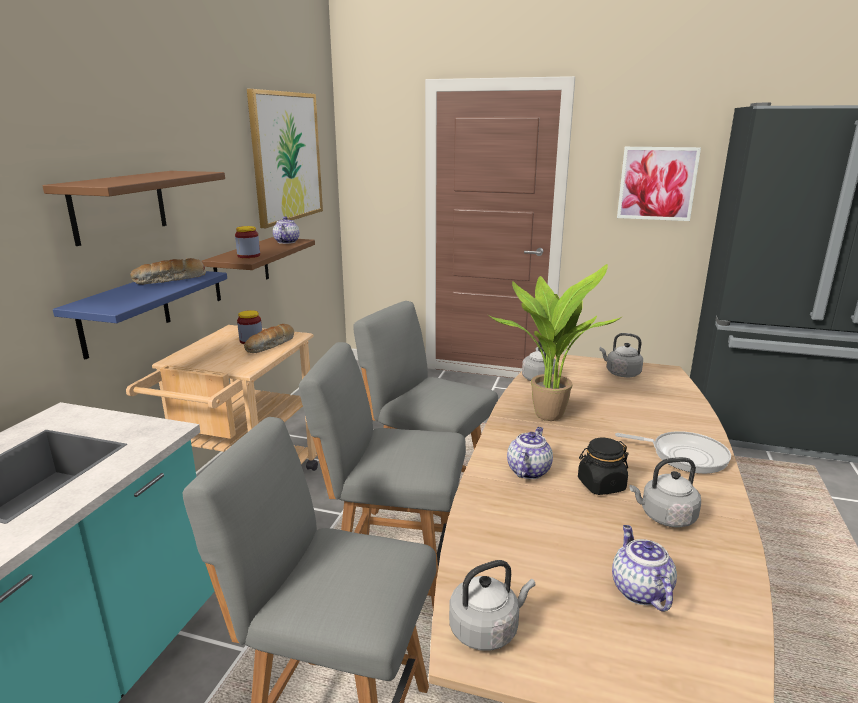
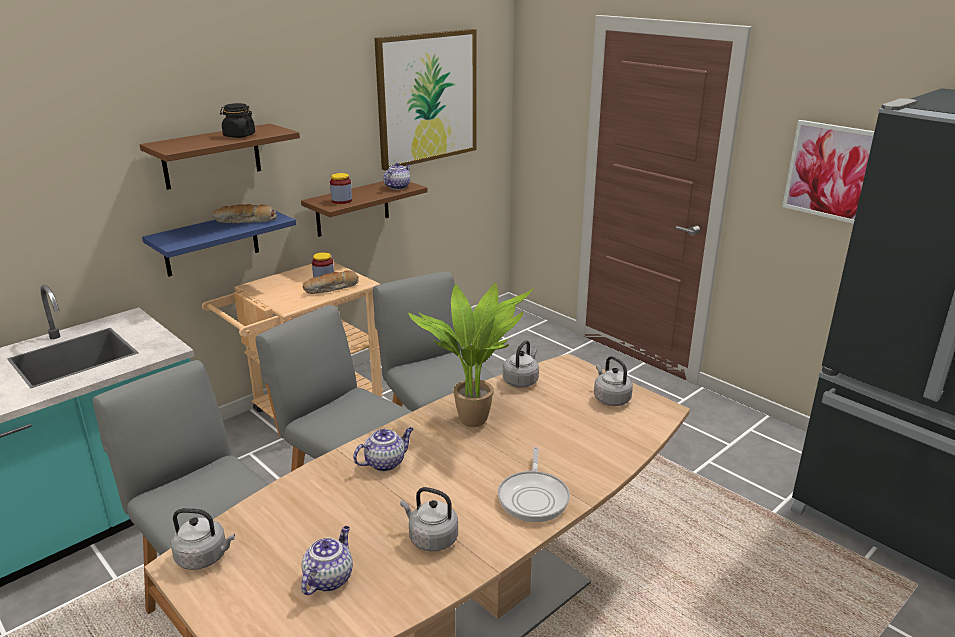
camera: 30 degrees right, 5 degrees up
black jar [578,438,629,495] -> black jar moved to [220,103,255,138]
frying pan [615,431,731,474] -> frying pan turned 45 degrees clockwise [498,447,570,522]

